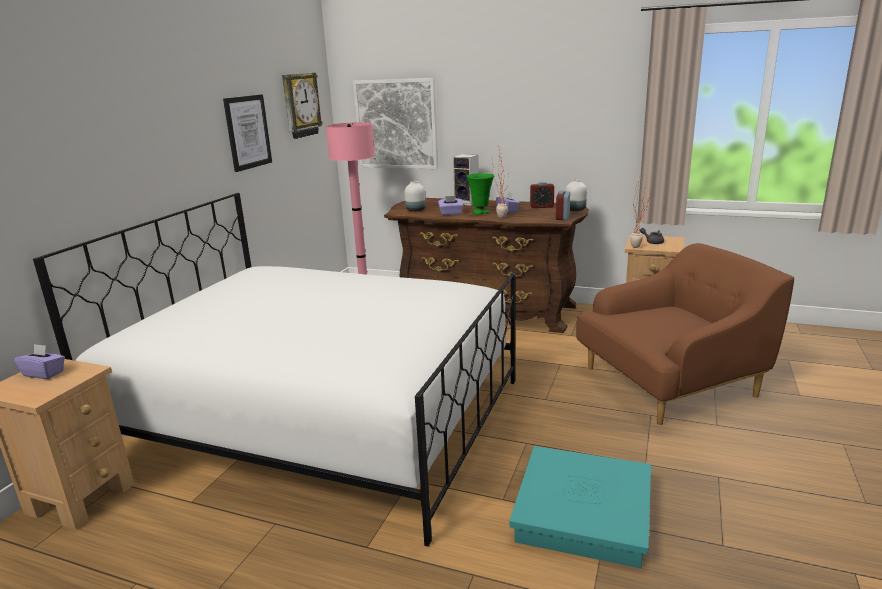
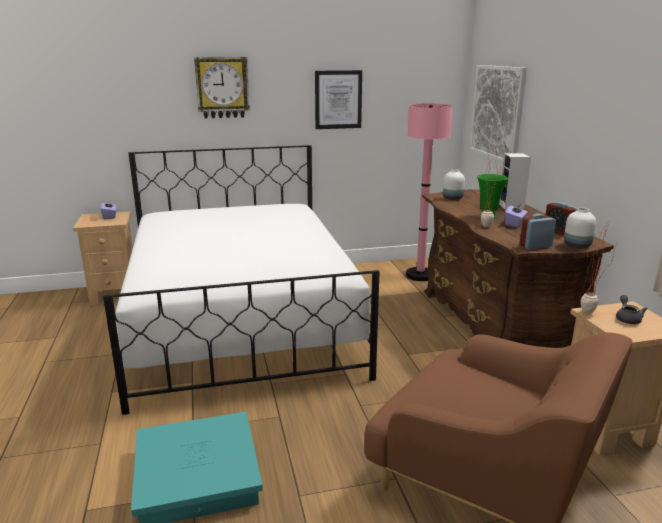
camera: 55 degrees right, 0 degrees up
wall clock [282,73,323,139] -> wall clock moved to [194,57,250,118]
purple tissue box [438,196,463,215] -> none

